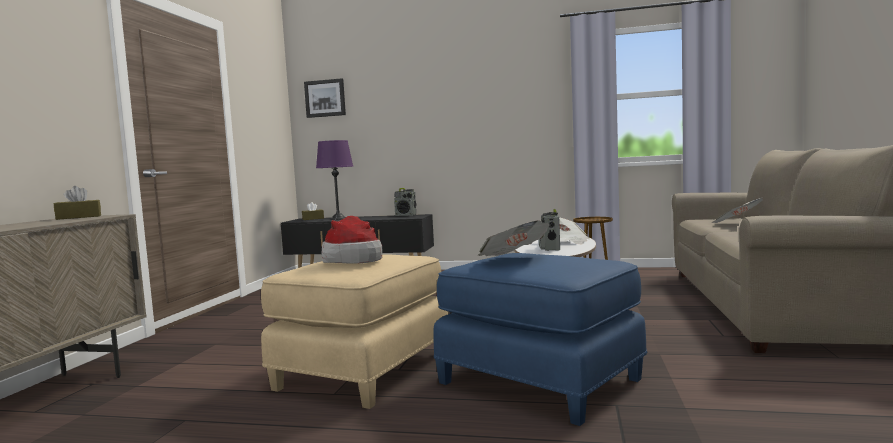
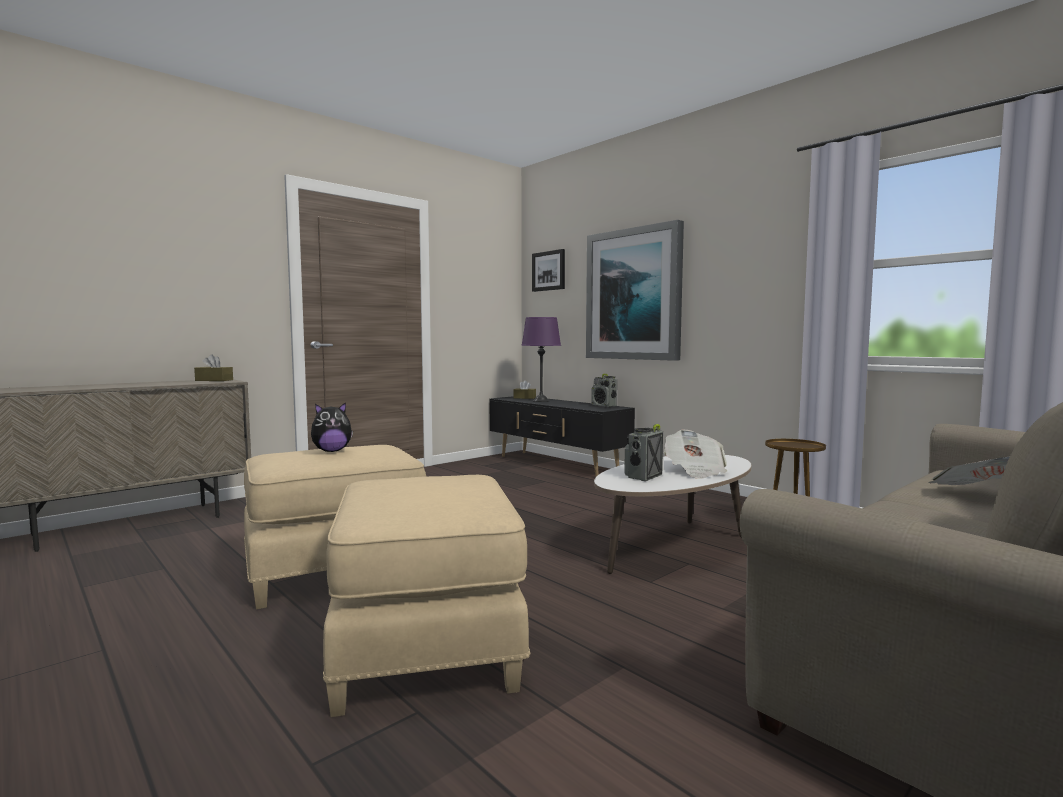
camera: 35 degrees right, 0 degrees up
hat [322,216,382,264] -> plush toy [311,402,353,452]
blue ottoman [434,253,647,426] -> beige ottoman [323,475,530,717]
newspaper [478,220,550,256] -> none
none -> picture [586,220,684,361]

